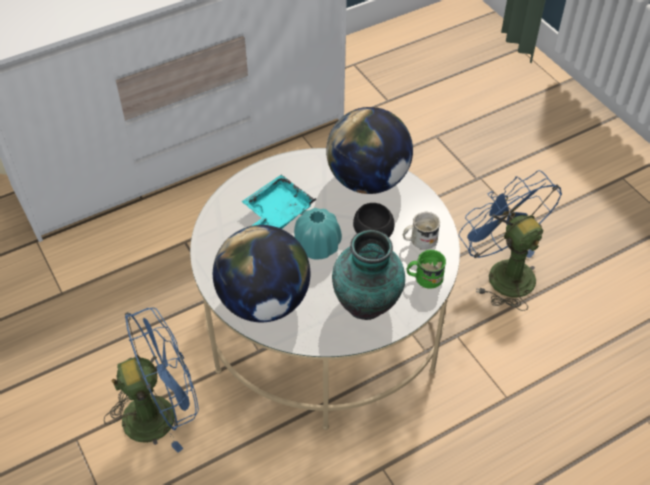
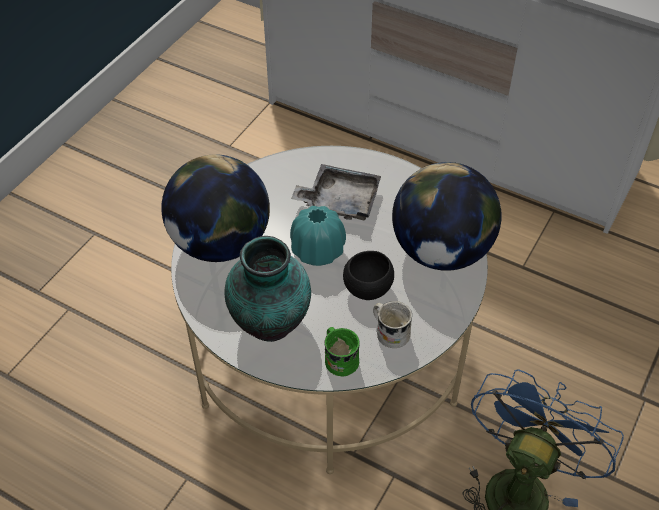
camera: 60 degrees right, 0 degrees up
blue fan [104,308,199,453] -> none
turquoise tray [242,175,316,229] -> grey tray [291,164,381,220]

